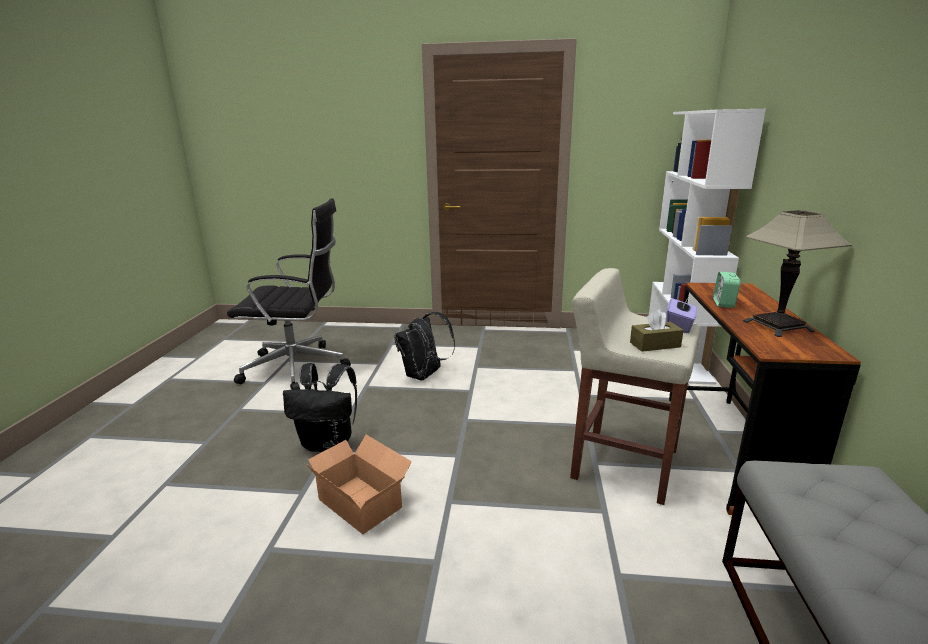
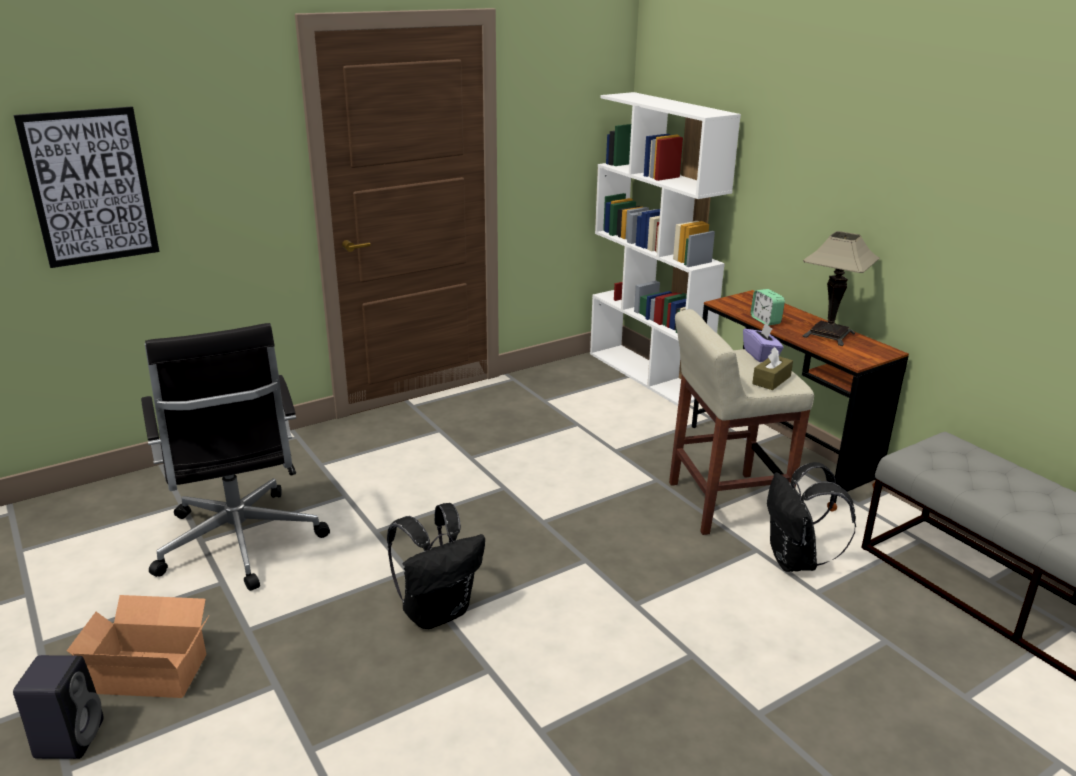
camera: 40 degrees left, 5 degrees up
black office chair [227,198,351,390] -> black office chair turned 105 degrees clockwise [141,323,330,591]
cardboard box [305,434,412,534] -> cardboard box moved to [67,595,209,698]
black backpack [394,312,455,381] -> black backpack moved to [767,462,856,572]
none -> black speaker [13,655,104,759]
none -> picture [14,106,159,268]

